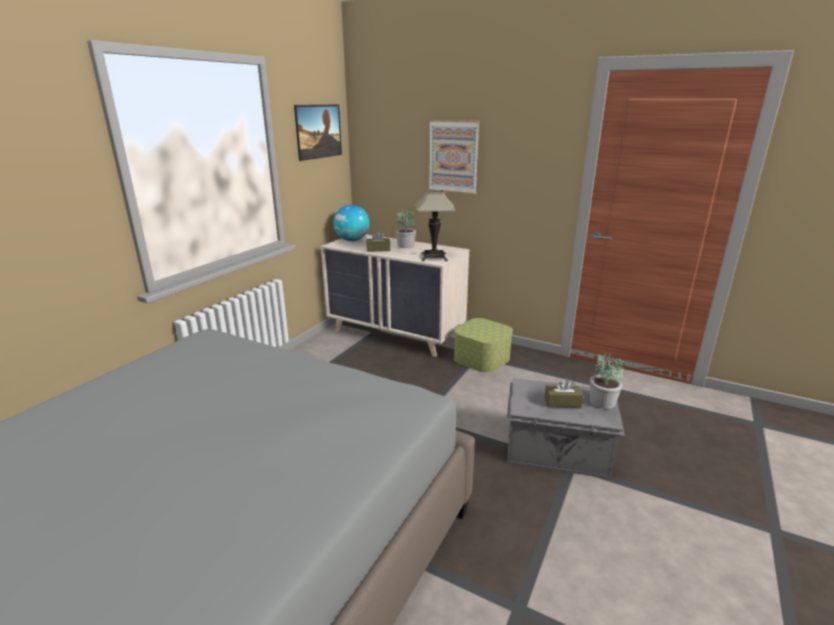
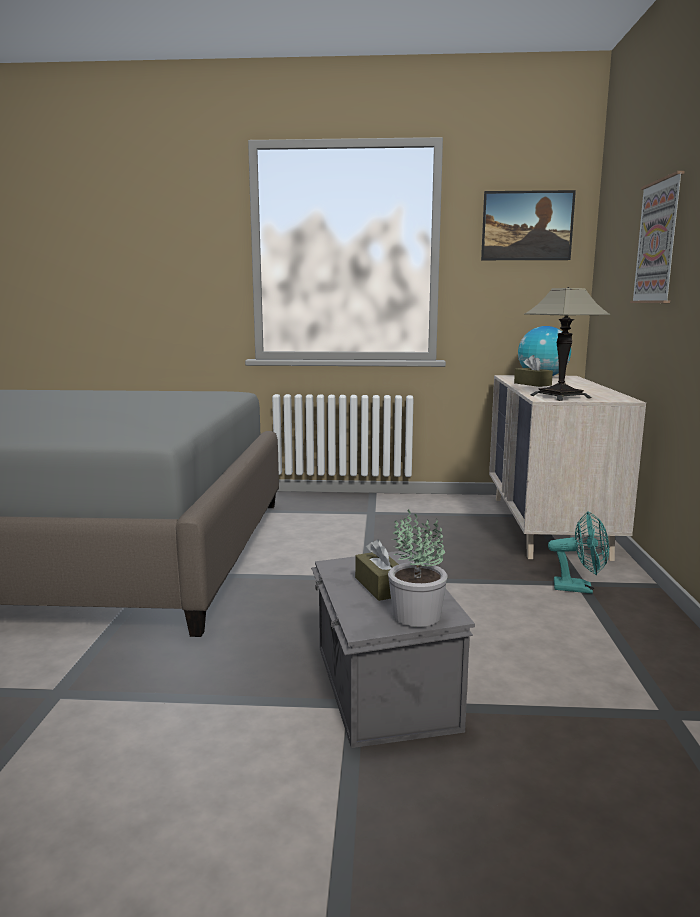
camera: 65 degrees right, 10 degrees down
potted plant [396,210,416,248] -> none
storage box [454,318,513,373] -> turquoise fan [548,511,609,594]

